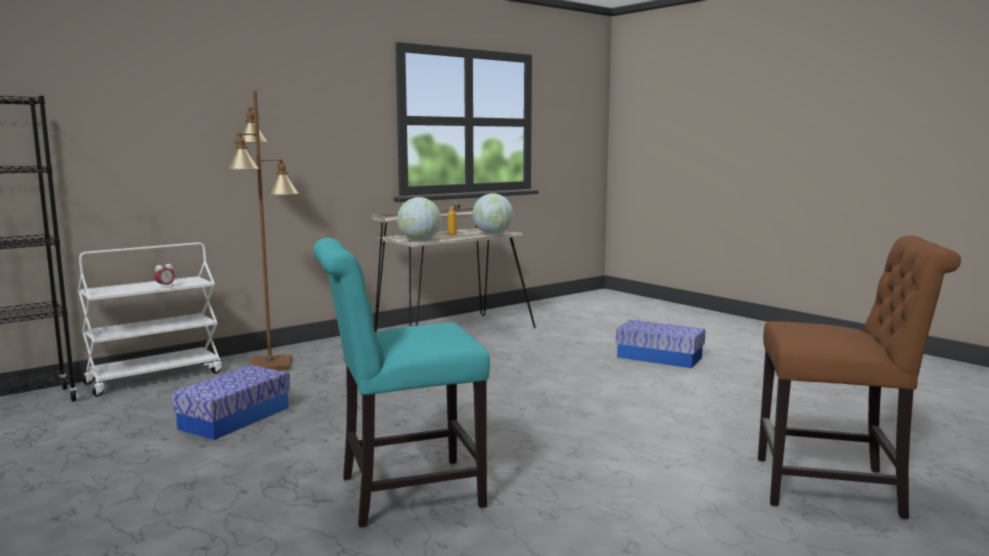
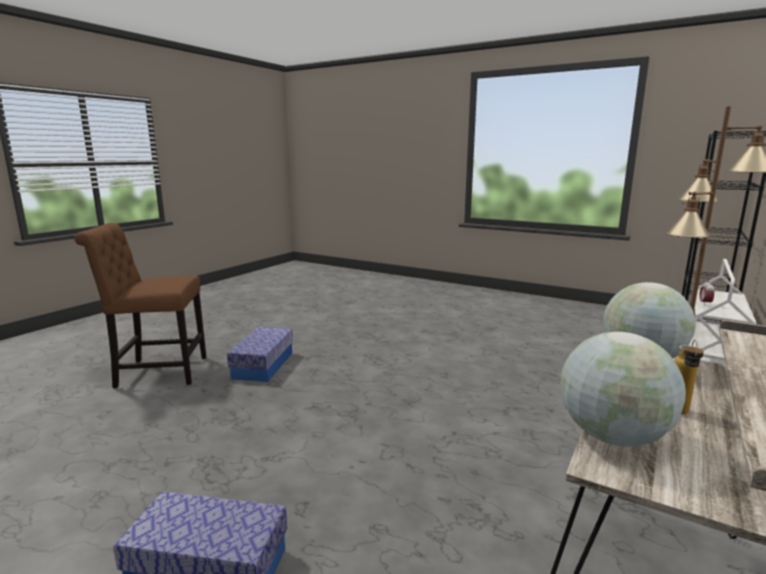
camera: 160 degrees right, 5 degrees up
storage box [172,365,290,440] -> storage box moved to [227,327,293,382]
turquoise chair [314,238,490,527] -> none

